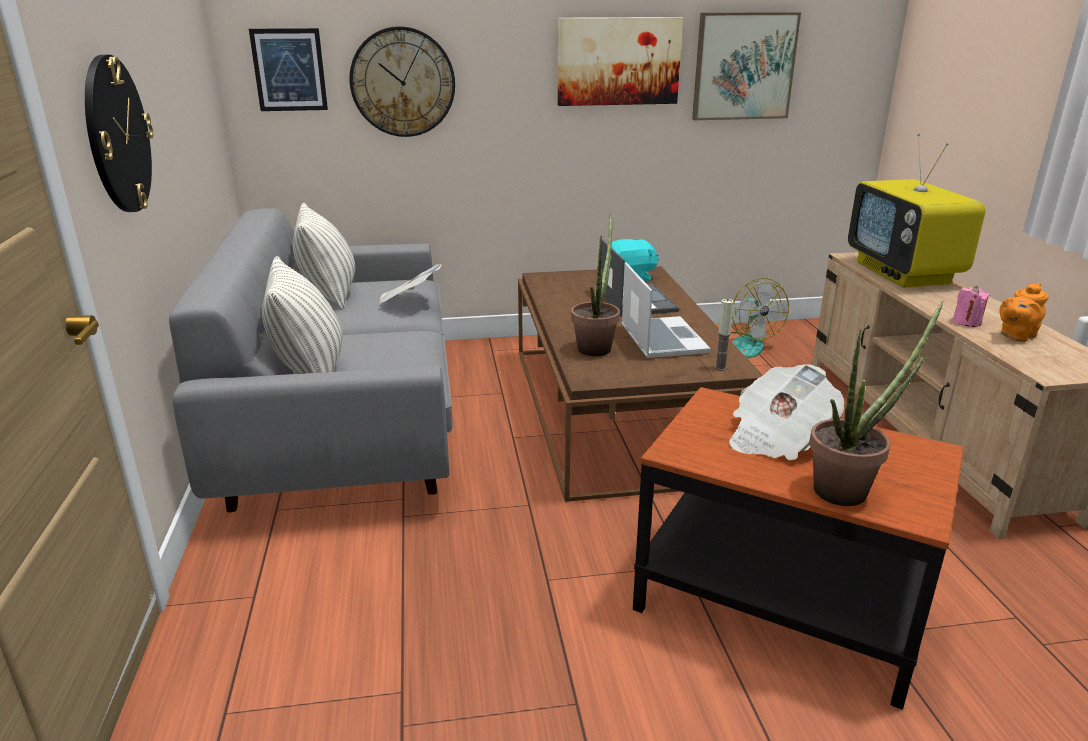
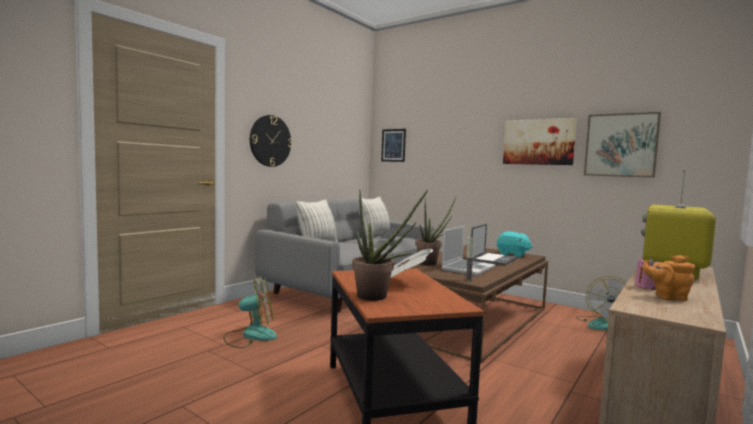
camera: 45 degrees right, 20 degrees down
wall clock [349,26,455,137] -> none
none -> fan [223,276,277,348]

